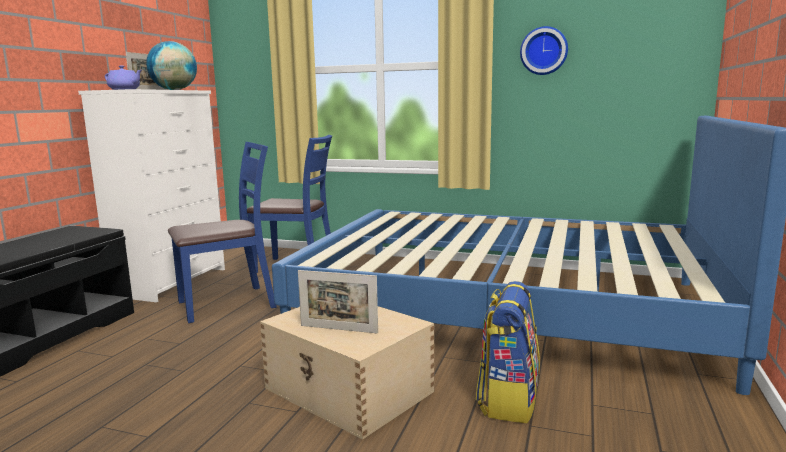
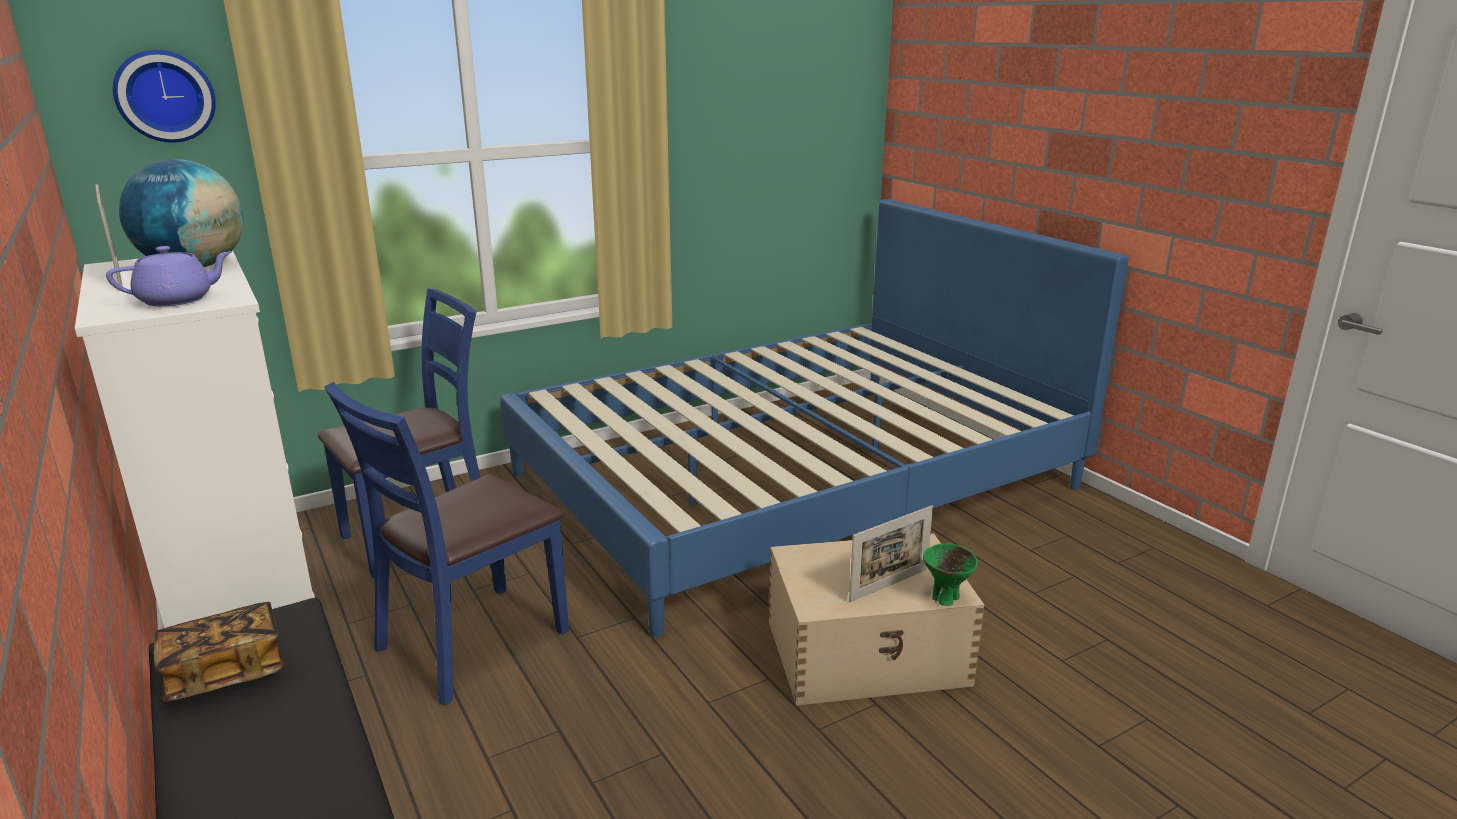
camera: 50 degrees left, 10 degrees up
blue chair [168,142,277,323] -> blue chair turned 150 degrees counterclockwise [324,382,569,706]
backpack [476,281,540,423] -> none
wall clock [520,26,568,75] -> wall clock moved to [113,50,216,143]
none -> book [153,602,284,702]
none -> green bowl [923,543,978,606]

